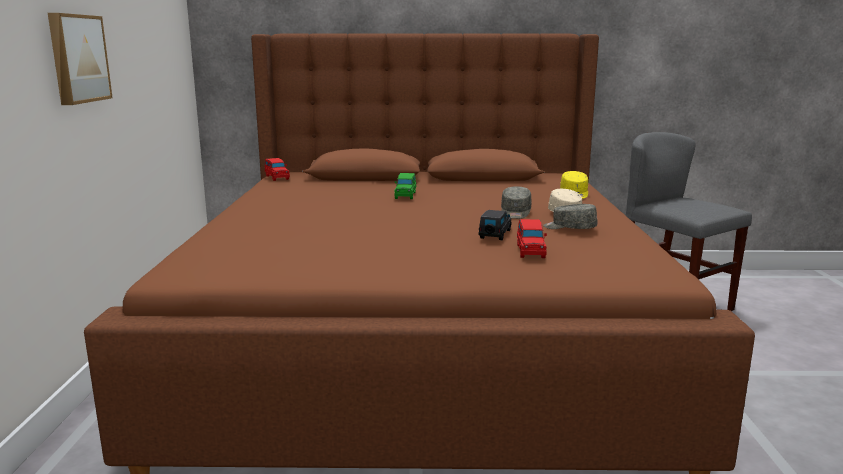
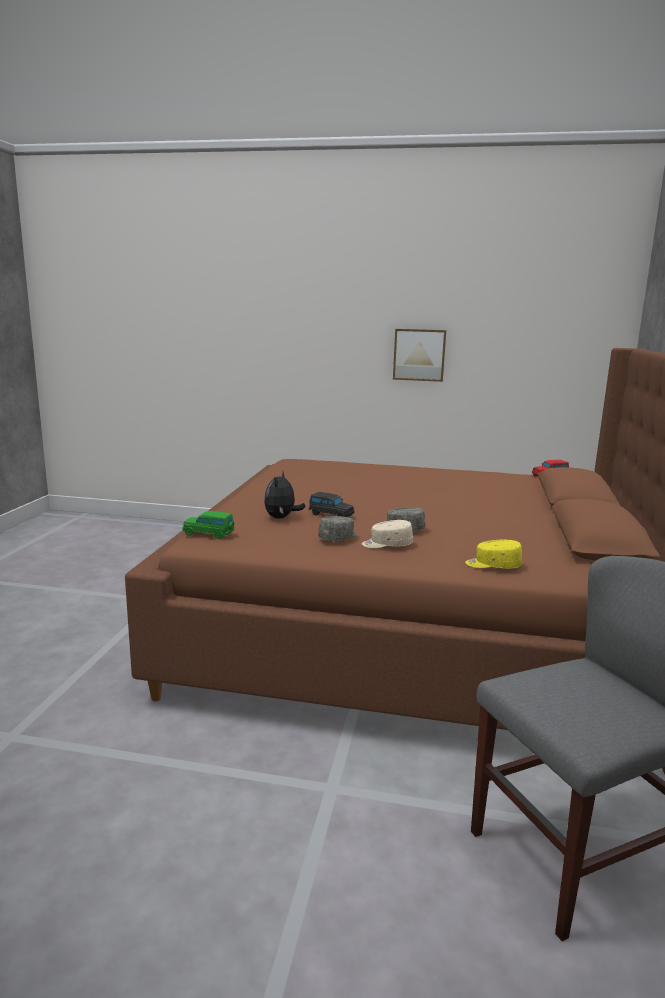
camera: 100 degrees right, 0 degrees up
green toy car [394,173,416,199] -> green toy car moved to [183,511,234,539]
red toy car [517,219,547,258] -> plush toy [264,472,306,519]

